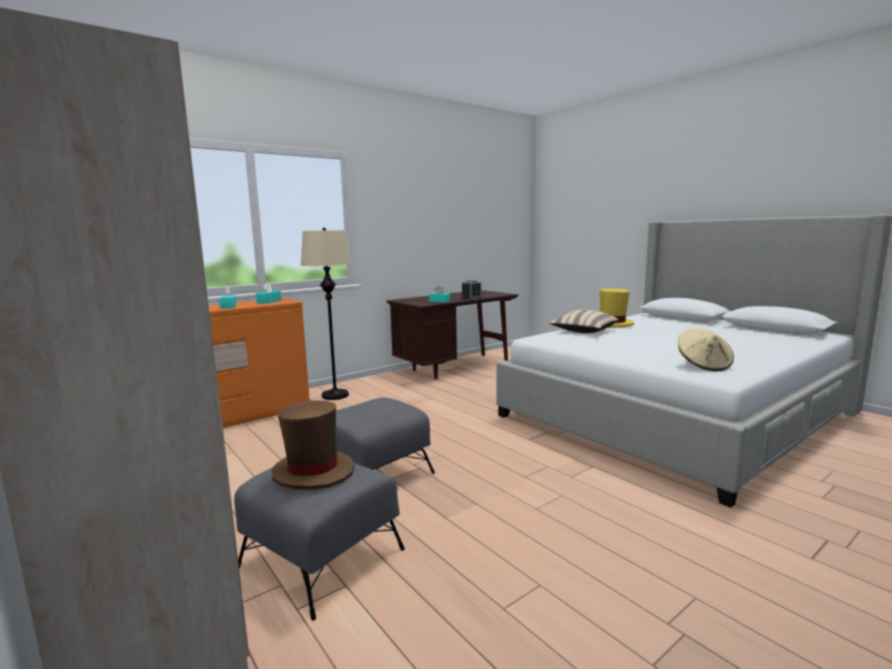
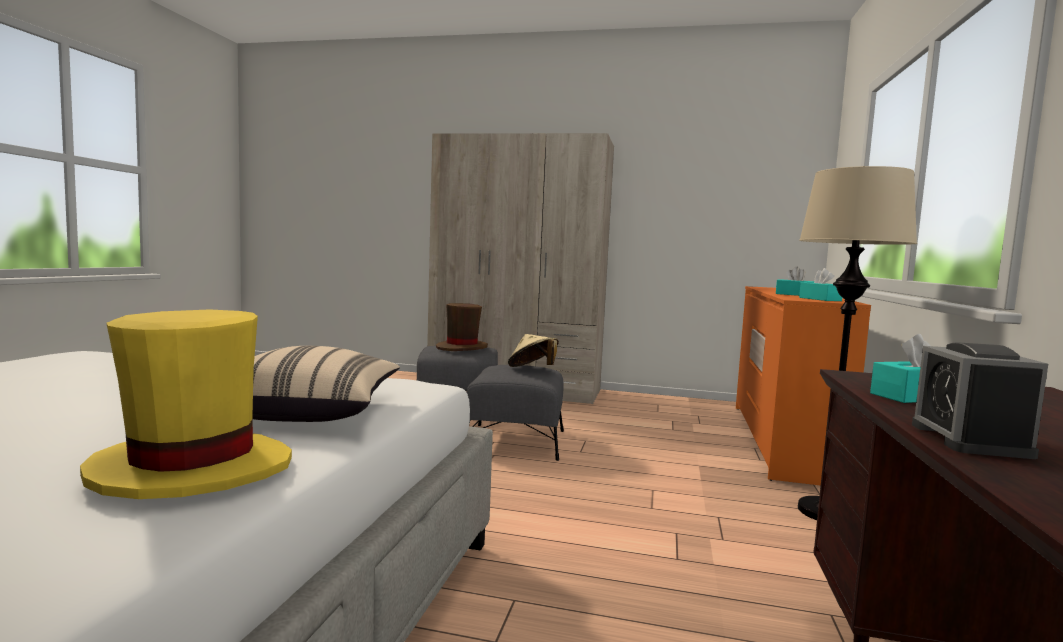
camera: 140 degrees right, 5 degrees down
beige hat [678,328,734,371] -> beige hat moved to [508,334,559,367]

